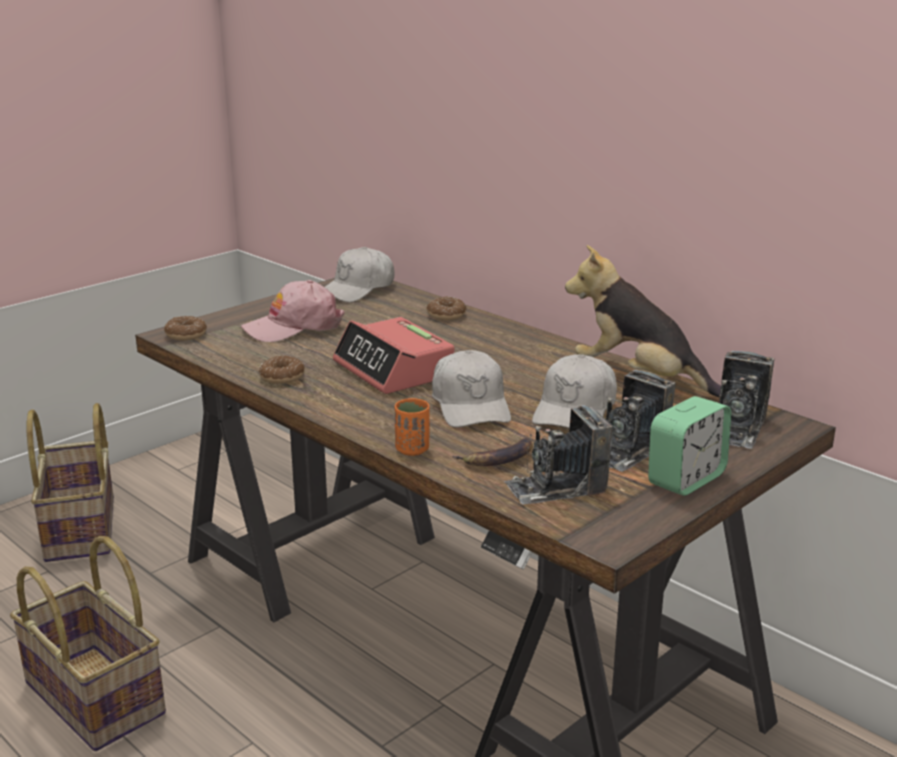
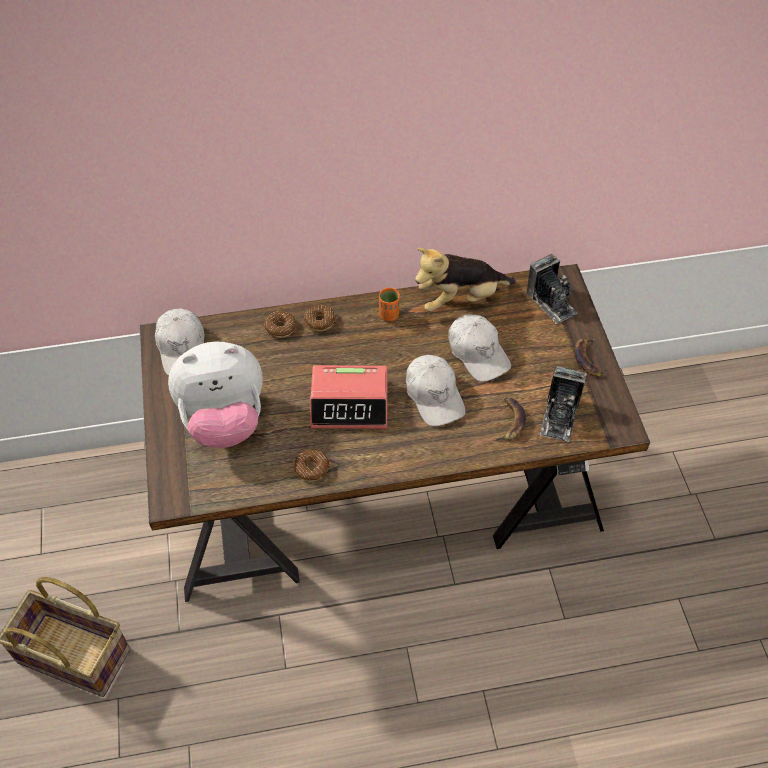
camera: 55 degrees left, 30 degrees up
basket [10,536,166,751] -> none
donut [164,316,207,341] -> donut moved to [304,305,336,331]
pink cap [241,280,345,342] -> plush toy [168,341,263,448]
orange cup [395,398,430,456] -> orange cup moved to [379,288,400,321]
white cap [432,350,511,428] -> white cap turned 45 degrees clockwise [406,355,466,426]
camera [603,370,676,472] -> none
alarm clock [648,396,731,496] -> banana [574,339,604,377]

